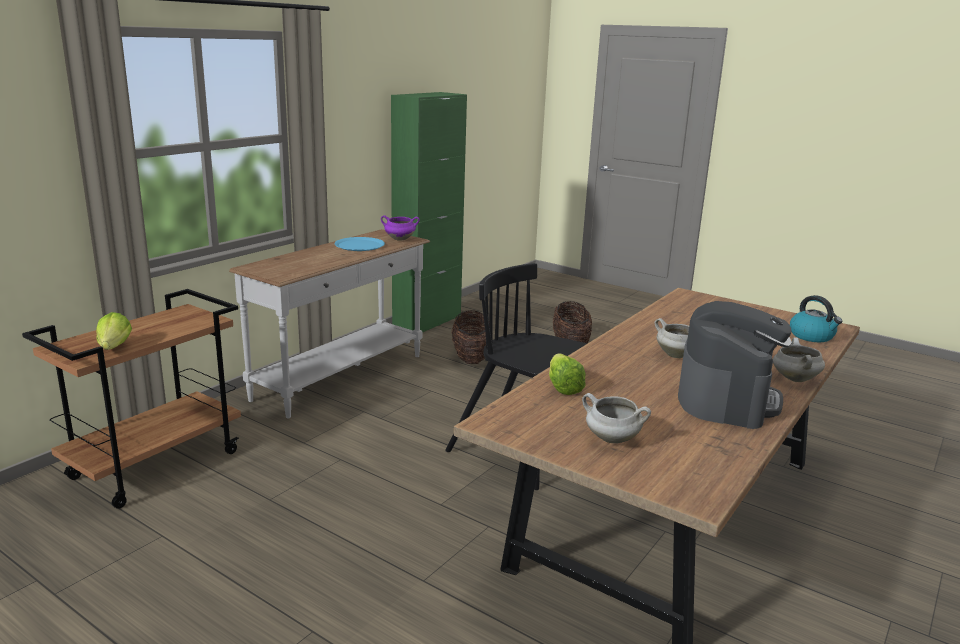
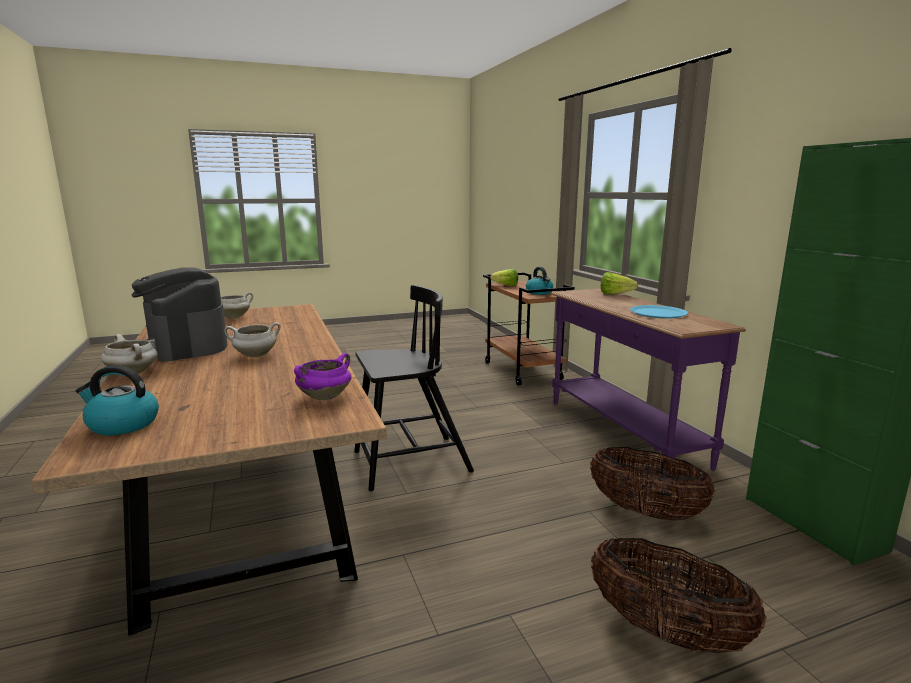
camera: 125 degrees right, 5 degrees down
white console table [229,229,430,418] -> purple console table [550,288,746,479]
purple cooking pot [381,215,419,241] -> purple cooking pot moved to [294,353,351,400]
lettuce [549,353,586,395] -> lettuce moved to [601,272,638,294]
none -> kettle [526,267,553,295]

